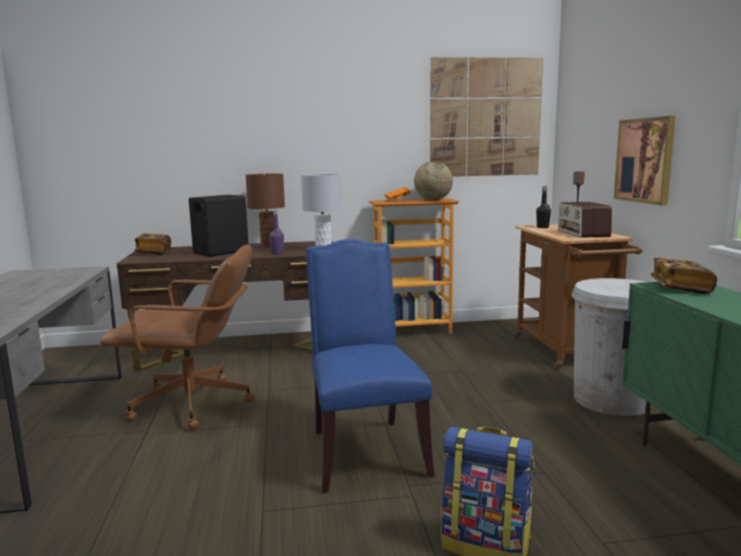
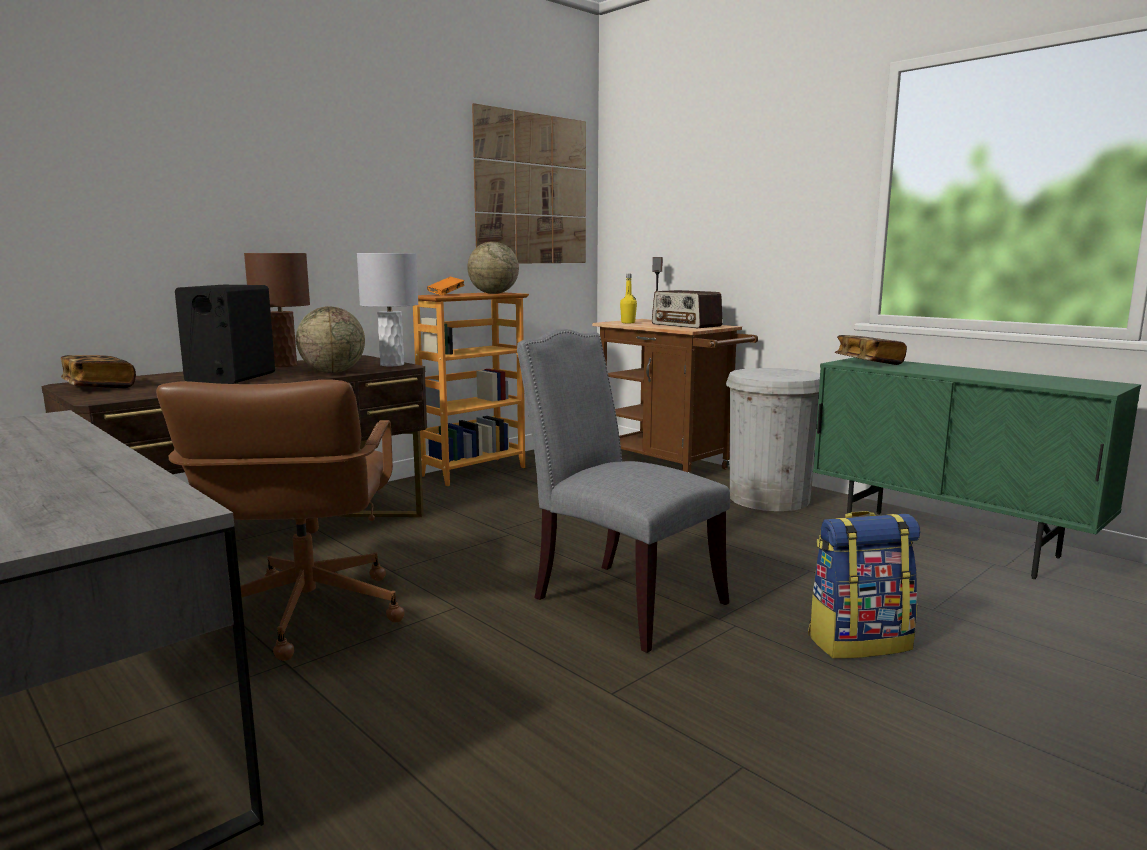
camera: 35 degrees left, 0 degrees up
brown office chair [100,244,255,430] -> brown office chair turned 120 degrees clockwise [156,379,404,661]
purple bottle [269,211,284,254] -> globe [296,306,365,373]
blue chair [306,239,435,493] -> grey chair [517,329,730,653]
black bottle [536,186,551,228] -> yellow bottle [620,274,637,323]
picture [614,116,676,206] -> none

